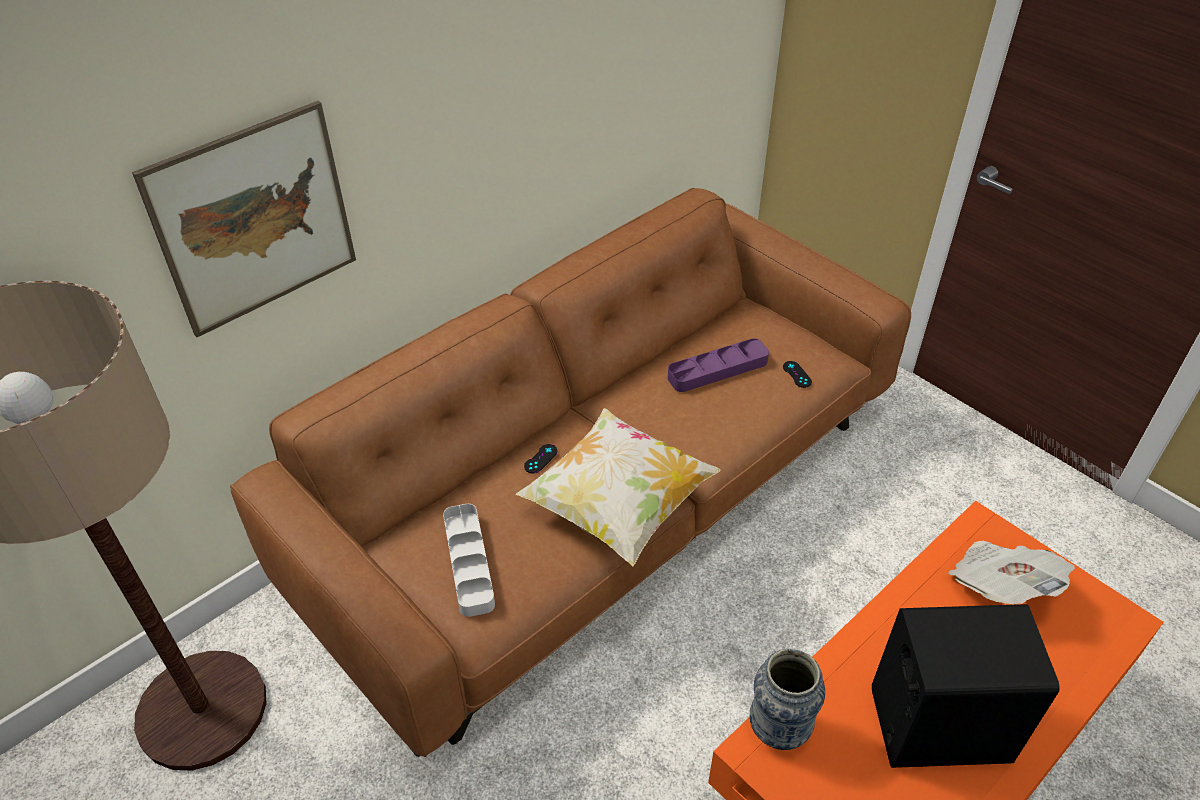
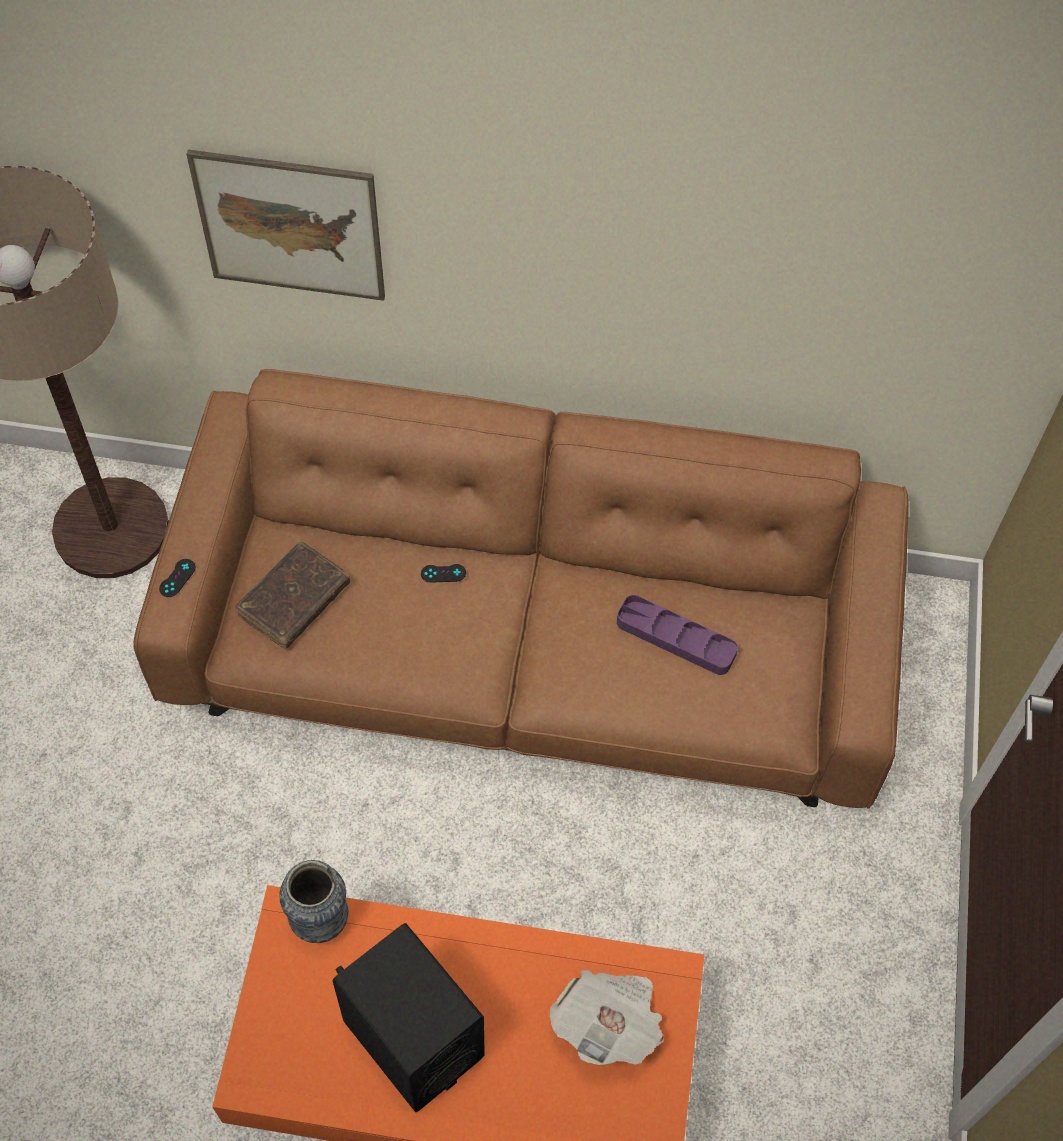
camera: 50 degrees right, 15 degrees up
grey tray [443,504,495,617] -> brown book [235,542,350,649]
pillow [515,408,721,567] -> none
black game controller [783,361,812,388] -> black game controller moved to [159,559,196,597]

